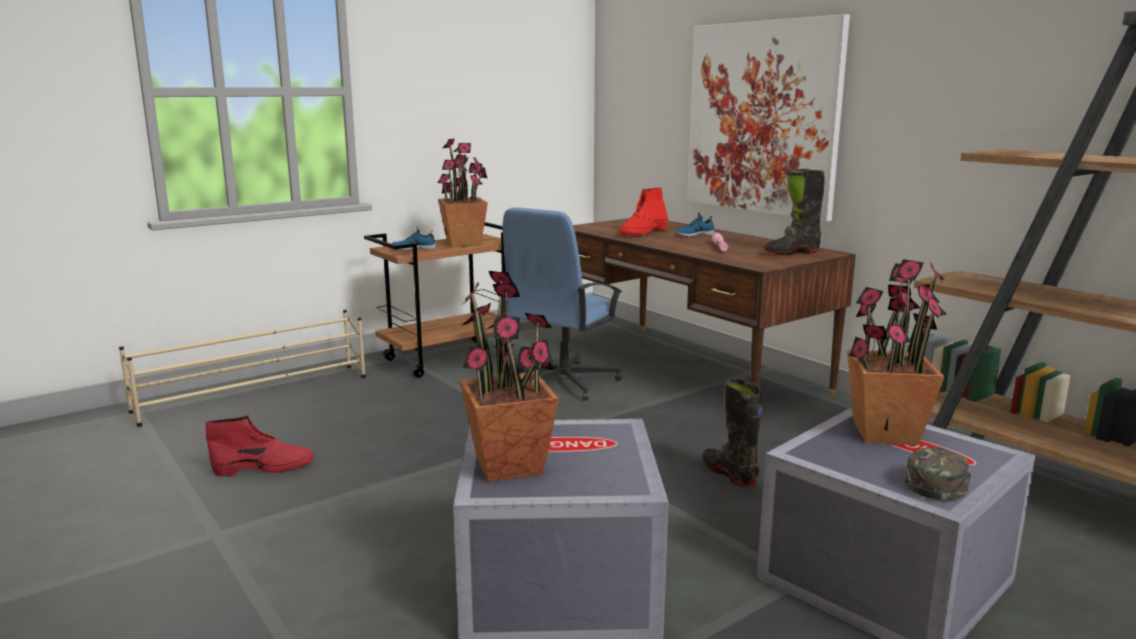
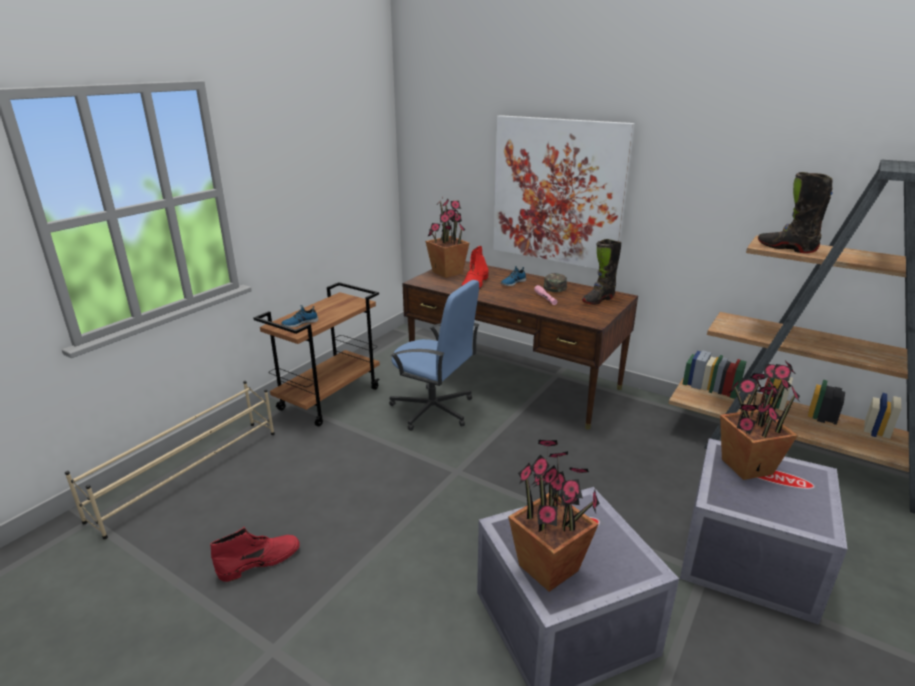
camera: 20 degrees left, 10 degrees up
potted plant [437,138,488,247] -> potted plant moved to [425,197,469,278]
blue office chair [501,207,622,401] -> blue office chair turned 75 degrees counterclockwise [389,280,479,431]
black boot [703,378,763,487] -> black boot moved to [758,172,833,253]
green cap [904,447,971,500] -> green cap moved to [544,273,567,292]

